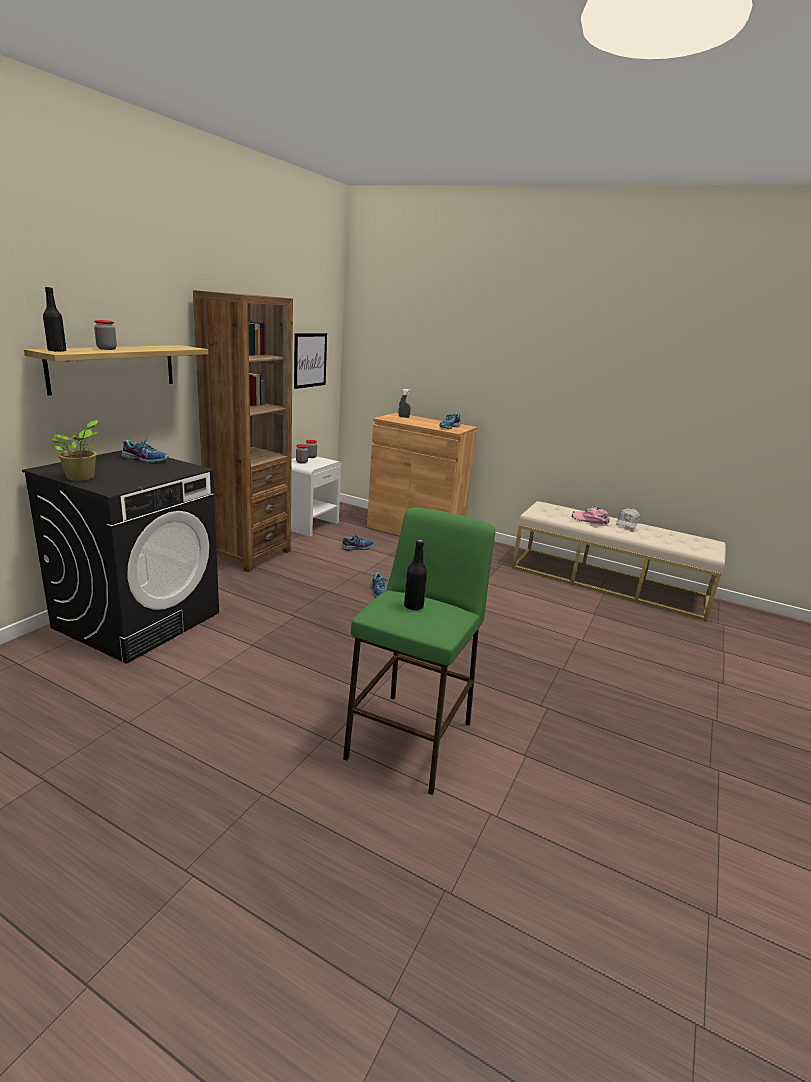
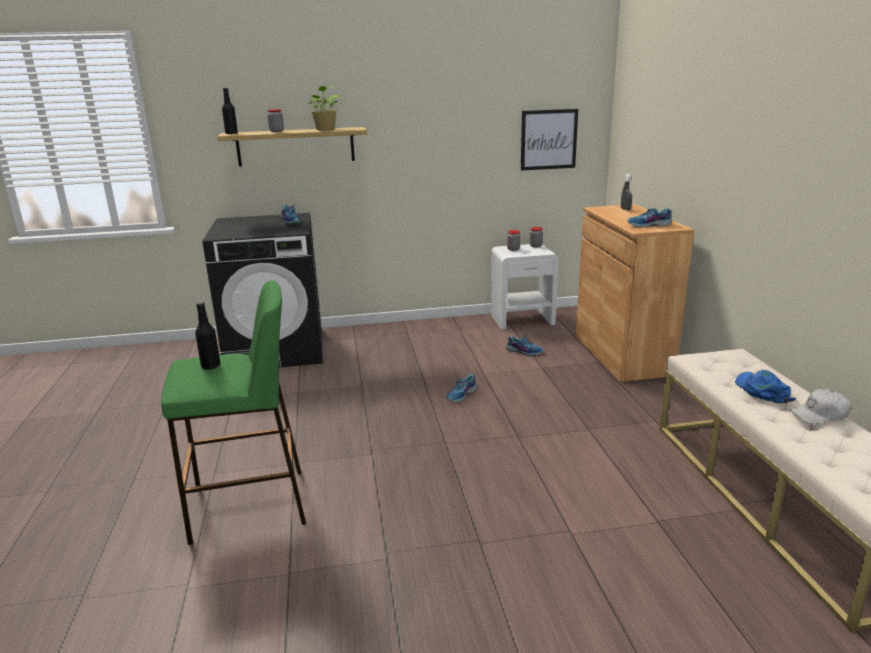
camera: 55 degrees right, 0 degrees up
potted plant [50,420,98,481] -> potted plant moved to [308,85,341,130]
brown bookcase [193,290,293,572] -> none
pink cap [571,507,610,524] -> blue cap [735,370,796,403]

